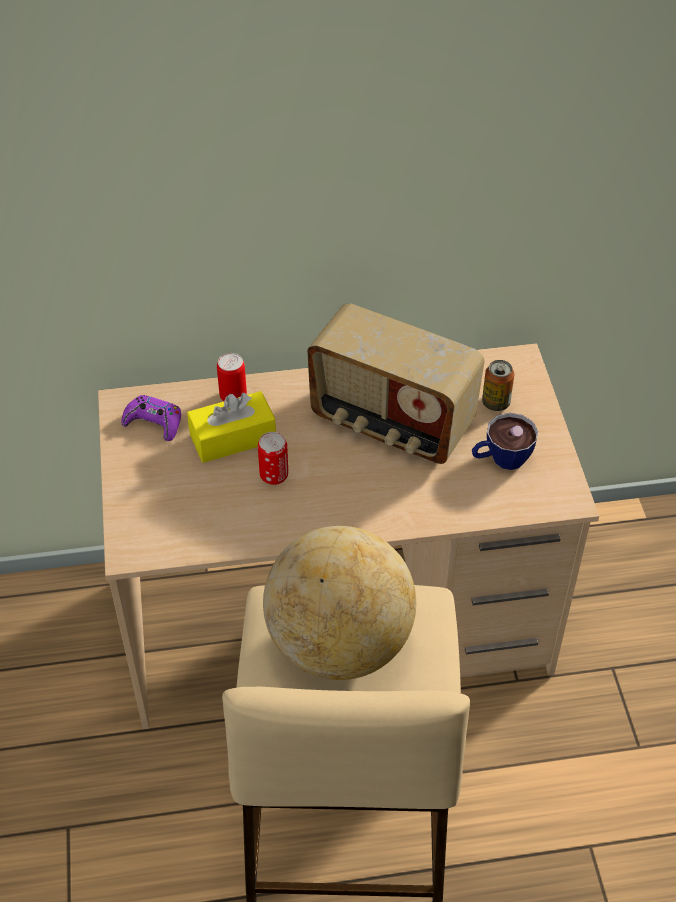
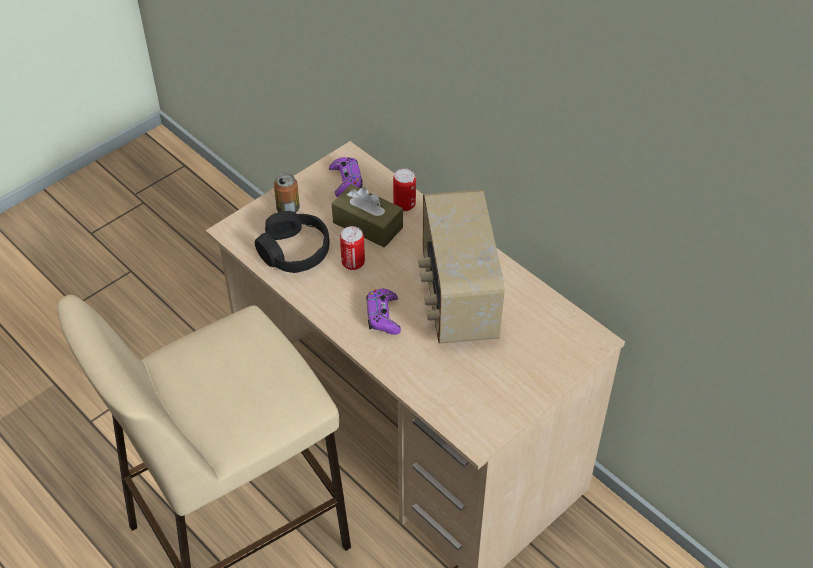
camera: 55 degrees right, 0 degrees up
yellow tissue box [187,391,276,463] -> brown tissue box [332,184,403,247]
globe [263,526,416,680] -> none
cup [472,413,538,470] -> none
can [482,360,514,411] -> can moved to [274,173,300,213]
none -> black headphones [255,211,329,273]
none -> purple game controller [366,289,401,335]

